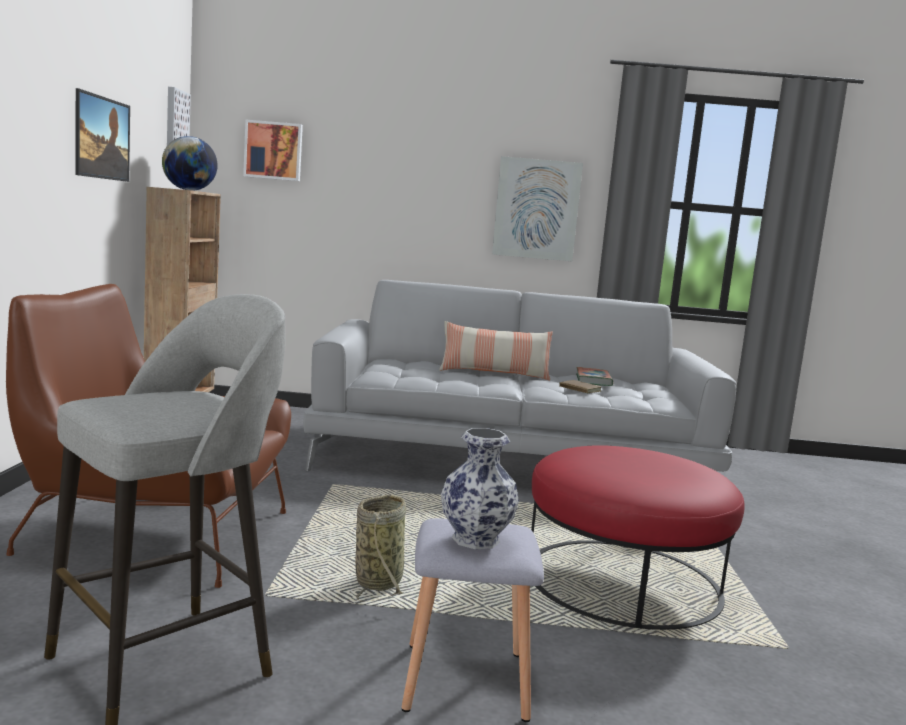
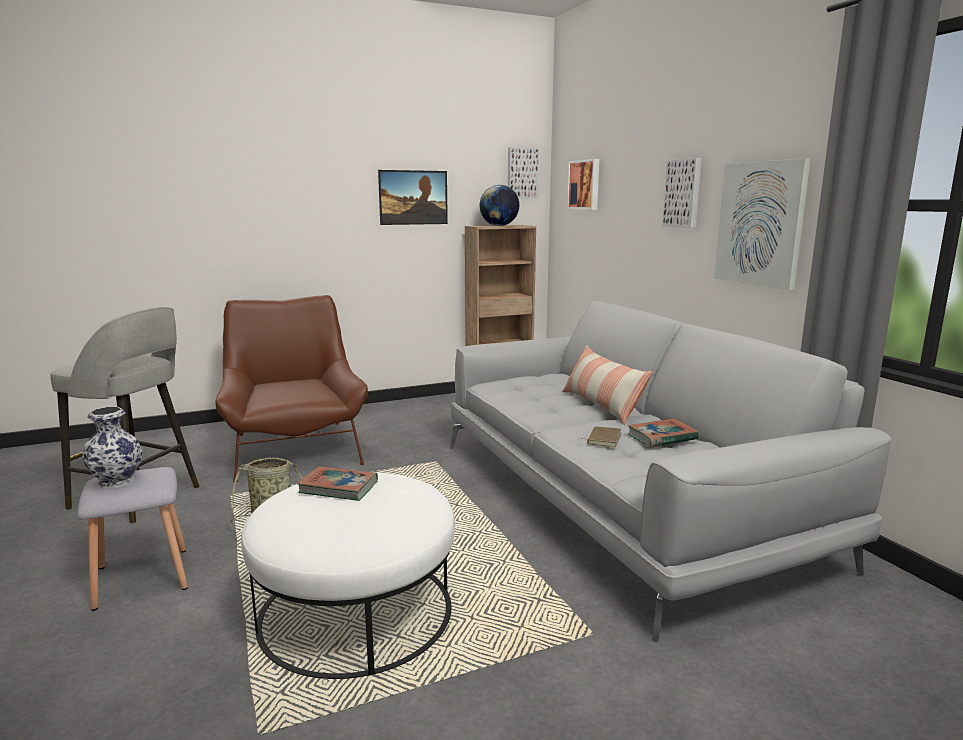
camera: 65 degrees right, 5 degrees up
red ottoman [531,445,745,630] -> white ottoman [241,472,455,679]
none -> book [297,466,378,501]
none -> picture [662,158,701,228]

